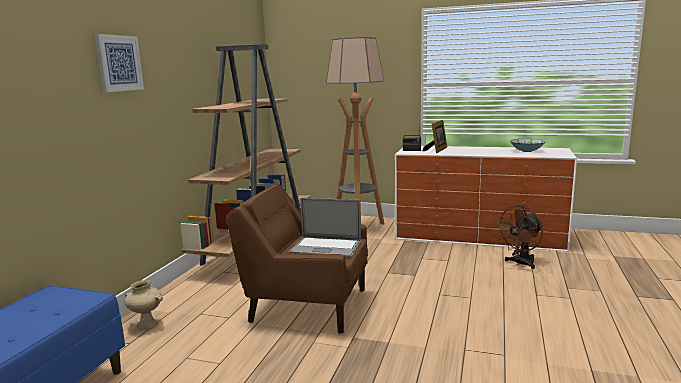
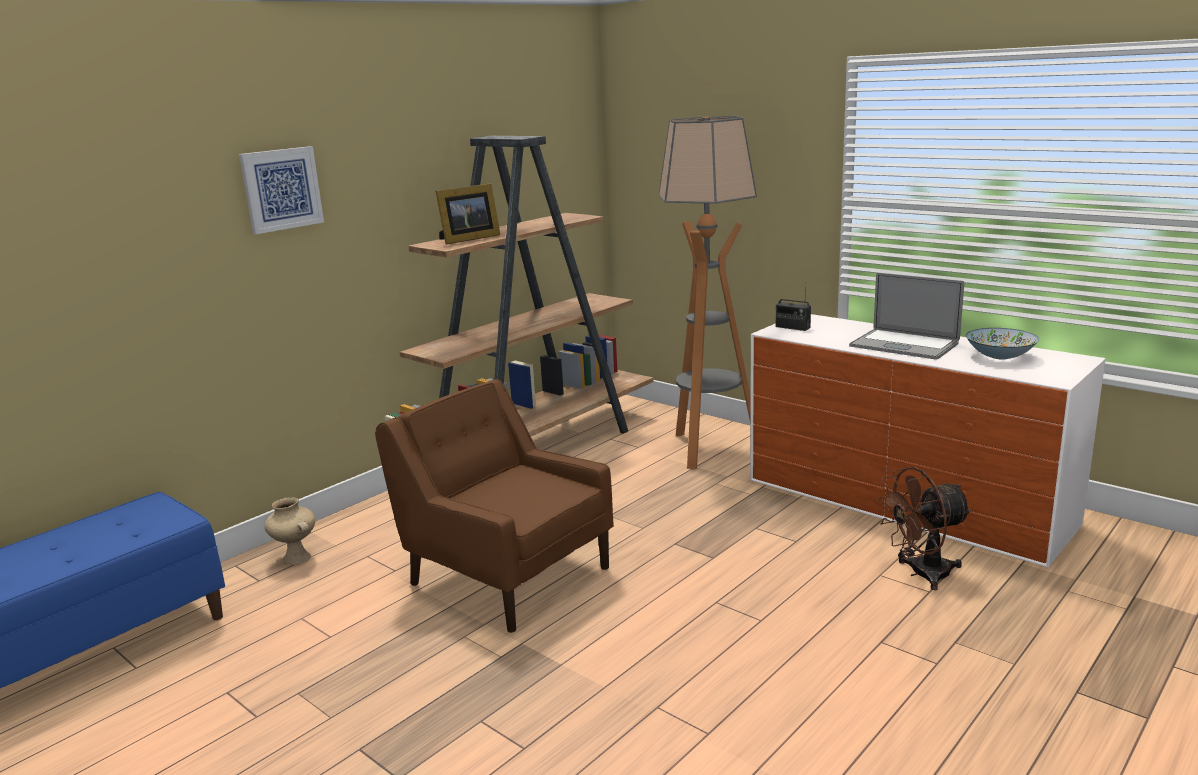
camera: 25 degrees right, 5 degrees up
laptop [289,198,361,258] -> laptop moved to [849,272,964,360]
picture frame [423,120,447,153] -> picture frame moved to [436,183,500,245]

